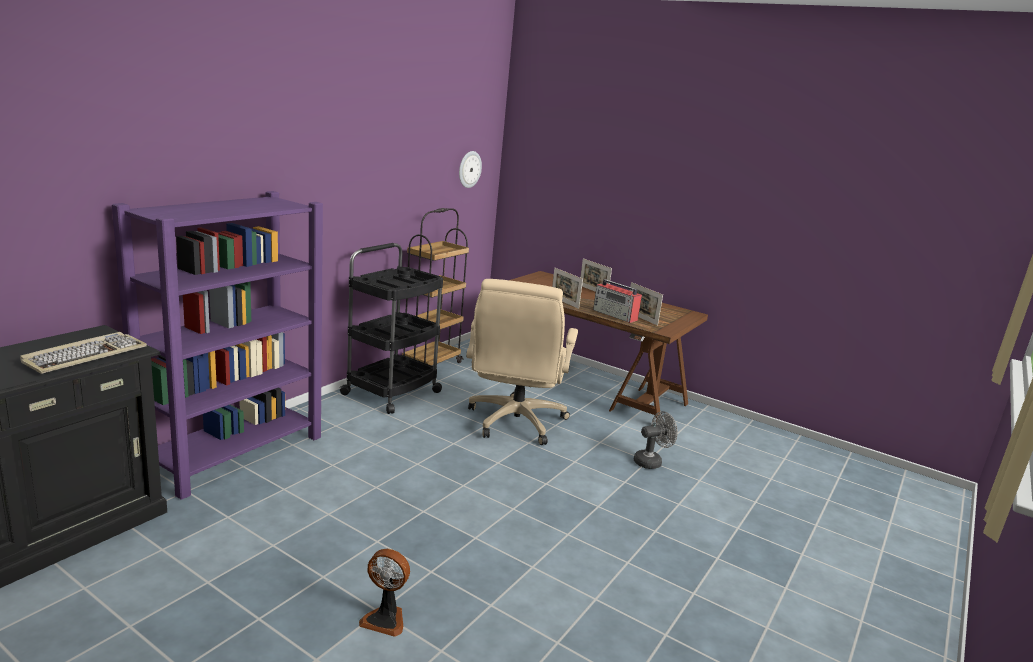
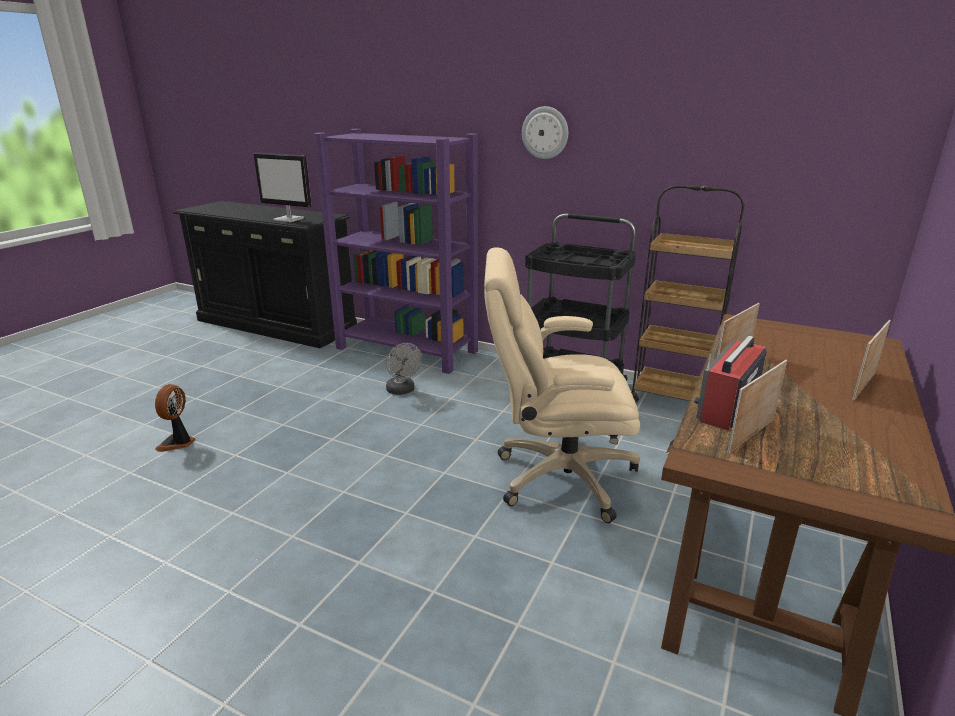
camera: 85 degrees right, 5 degrees up
keyboard [20,332,147,374] -> monitor [254,152,312,222]
wall clock [459,151,482,188] -> wall clock moved to [522,106,568,159]
grey fan [634,411,678,469] -> grey fan moved to [386,343,422,395]

